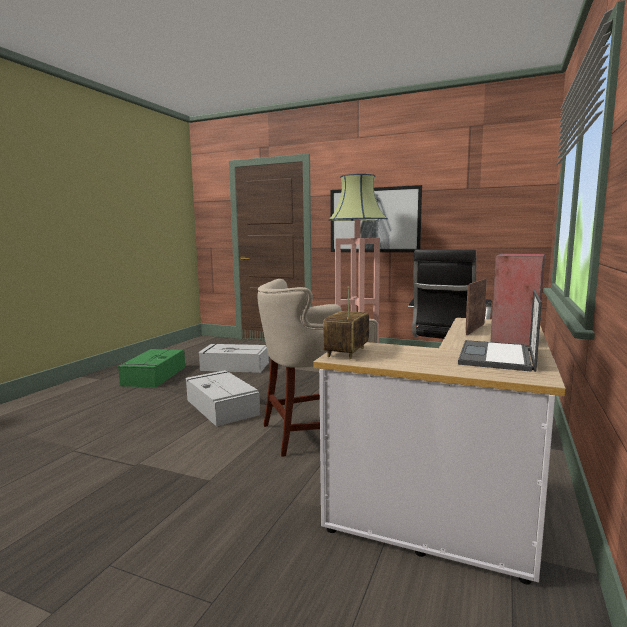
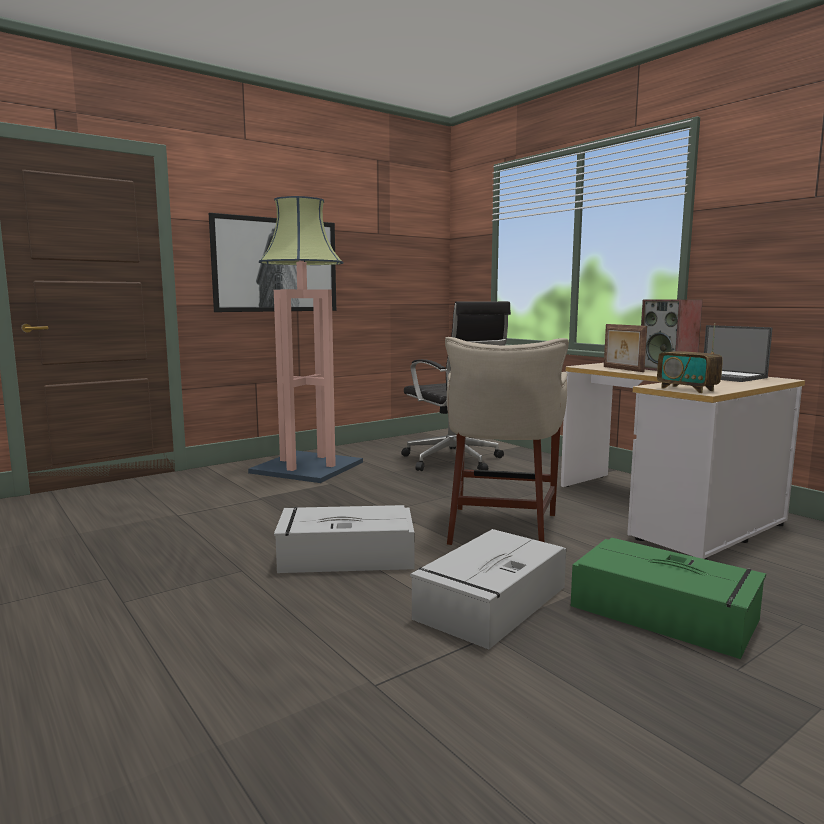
camera: 60 degrees left, 0 degrees up
green storage box [118,349,185,387] -> green storage box moved to [571,538,766,659]
grey storage box [198,344,269,373] -> grey storage box moved to [410,529,566,649]

